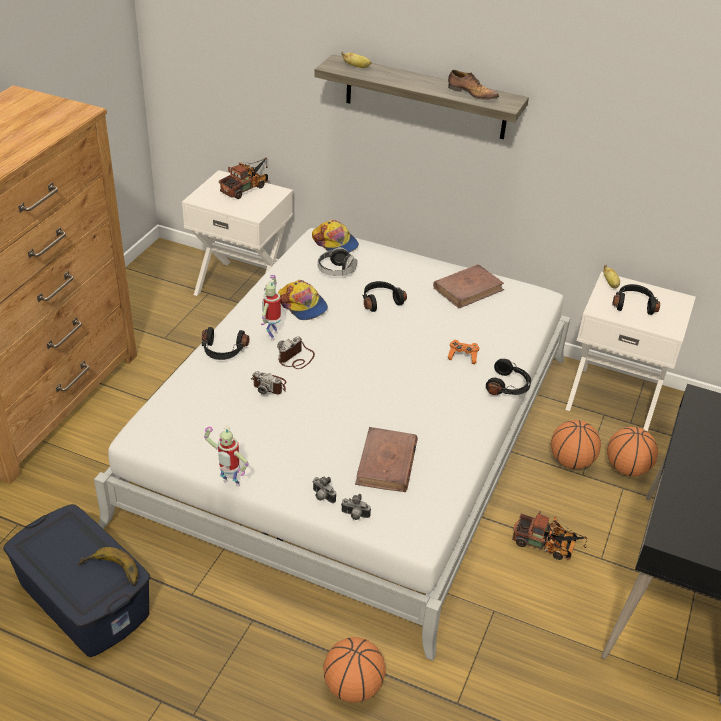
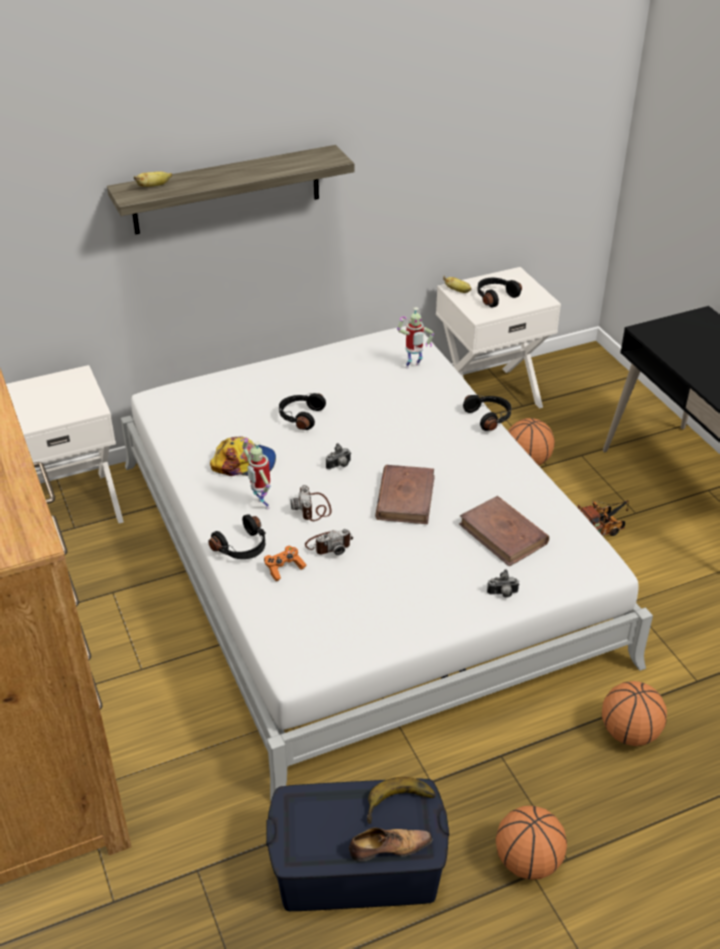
camera: 45 degrees left, 0 degrees up
toy robot [204,425,249,487] -> toy robot moved to [397,307,434,369]
toy truck [219,158,268,199] -> none
cap [312,220,359,253] -> none
headphones [318,247,357,276] -> none
camera [341,494,371,520] -> camera moved to [326,443,351,469]
brown book [433,264,504,308] -> brown book moved to [375,465,435,524]
orange game controller [447,340,479,364] -> orange game controller moved to [264,545,306,581]
shoe [448,70,499,100] -> shoe moved to [349,827,433,861]
basketball [607,427,658,476] -> basketball moved to [496,806,567,880]

